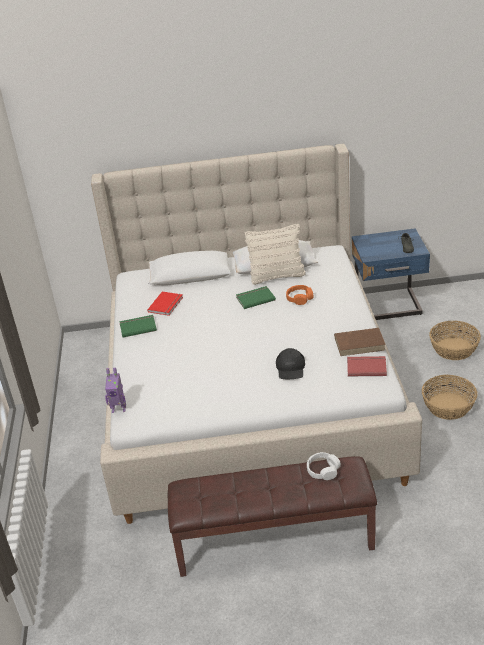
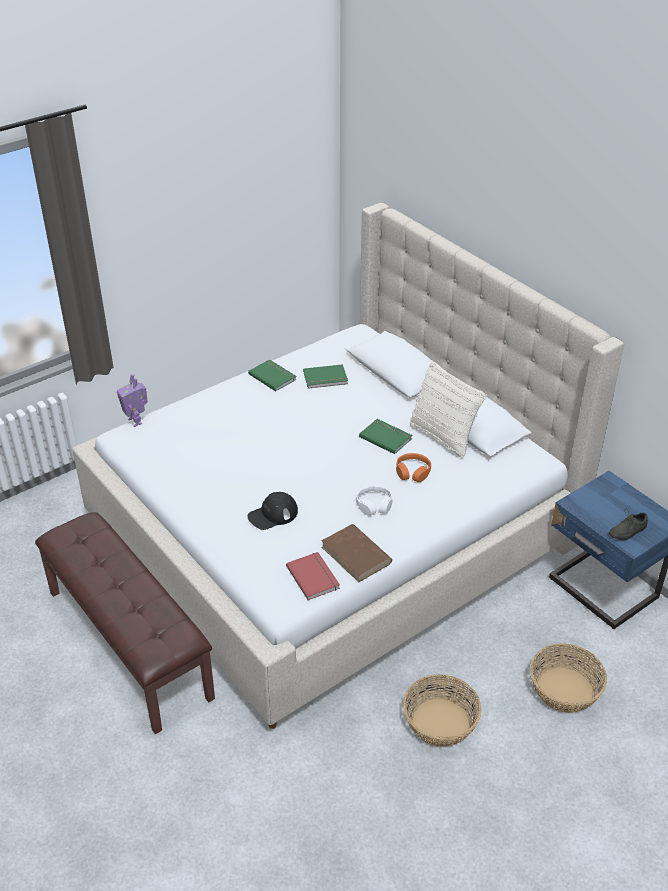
camera: 55 degrees right, 5 degrees up
red book [147,292,183,316] -> green book [303,364,348,389]
white headphones [307,452,341,480] -> white headphones moved to [356,485,392,516]

